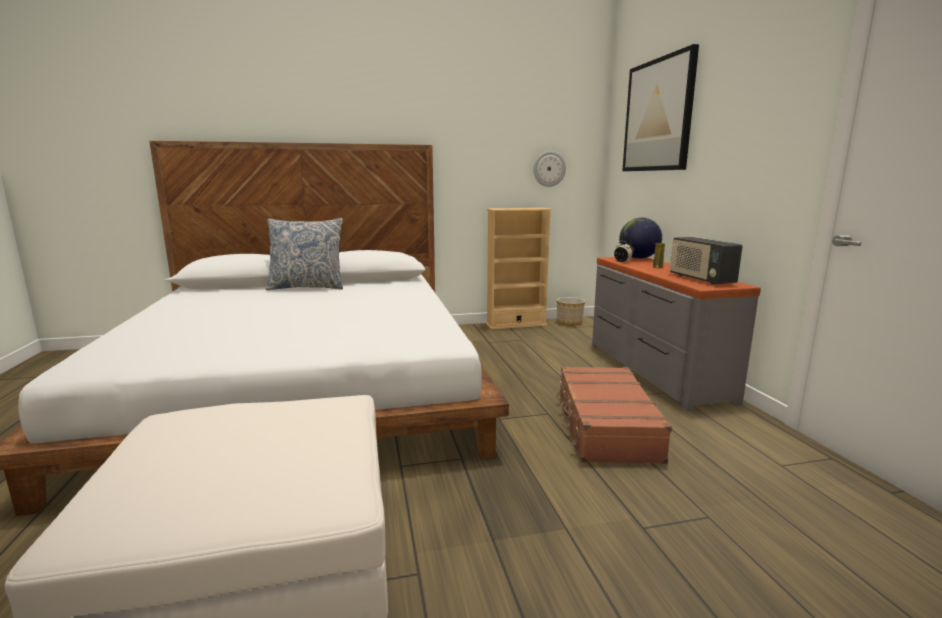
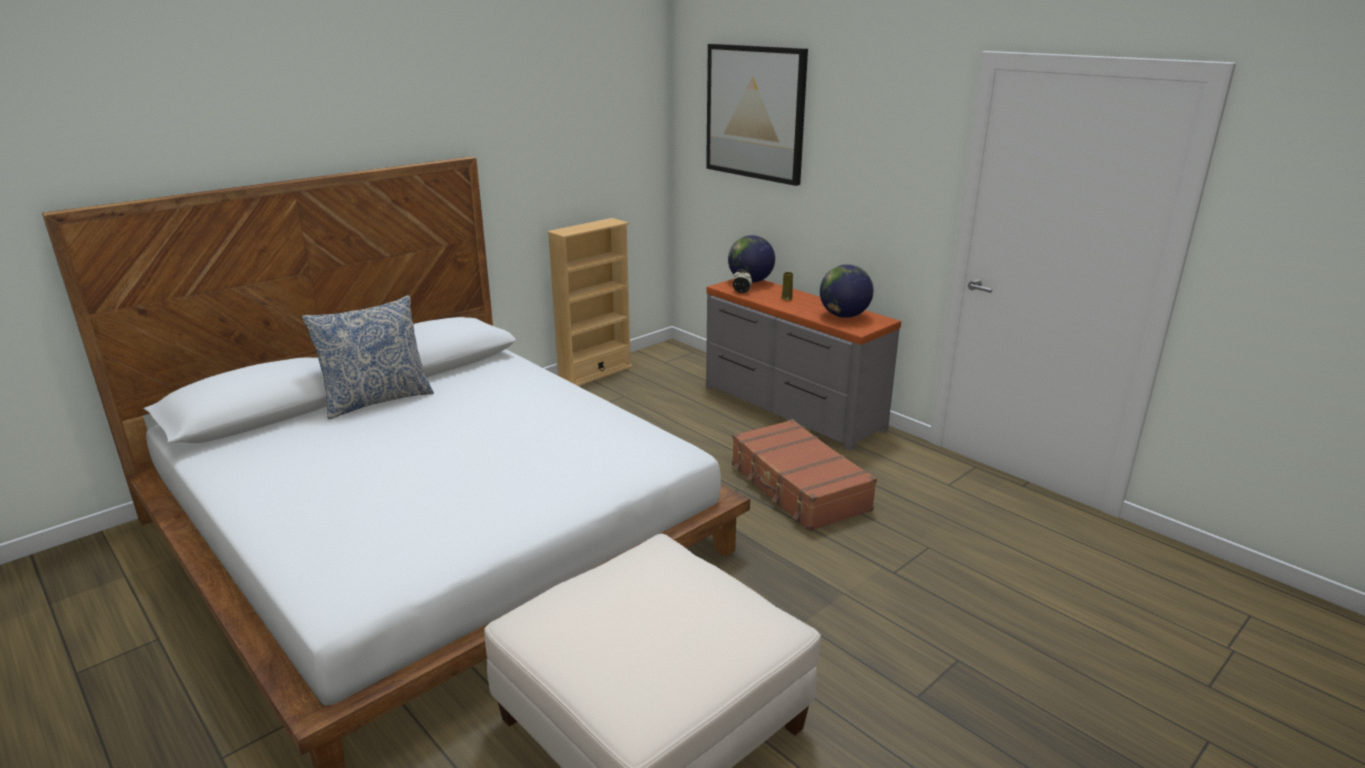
camera: 30 degrees left, 10 degrees up
wall clock [533,151,566,187] -> none
planter [557,297,585,326] -> none
radio [670,237,743,285] -> globe [820,265,873,318]

